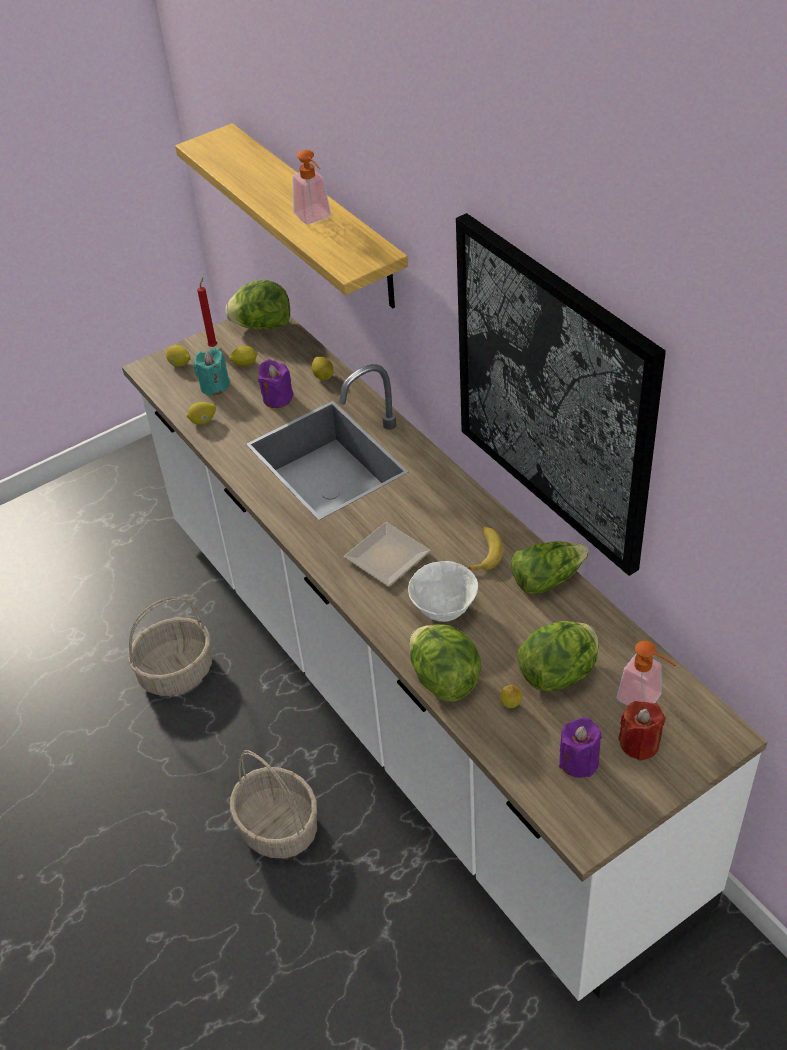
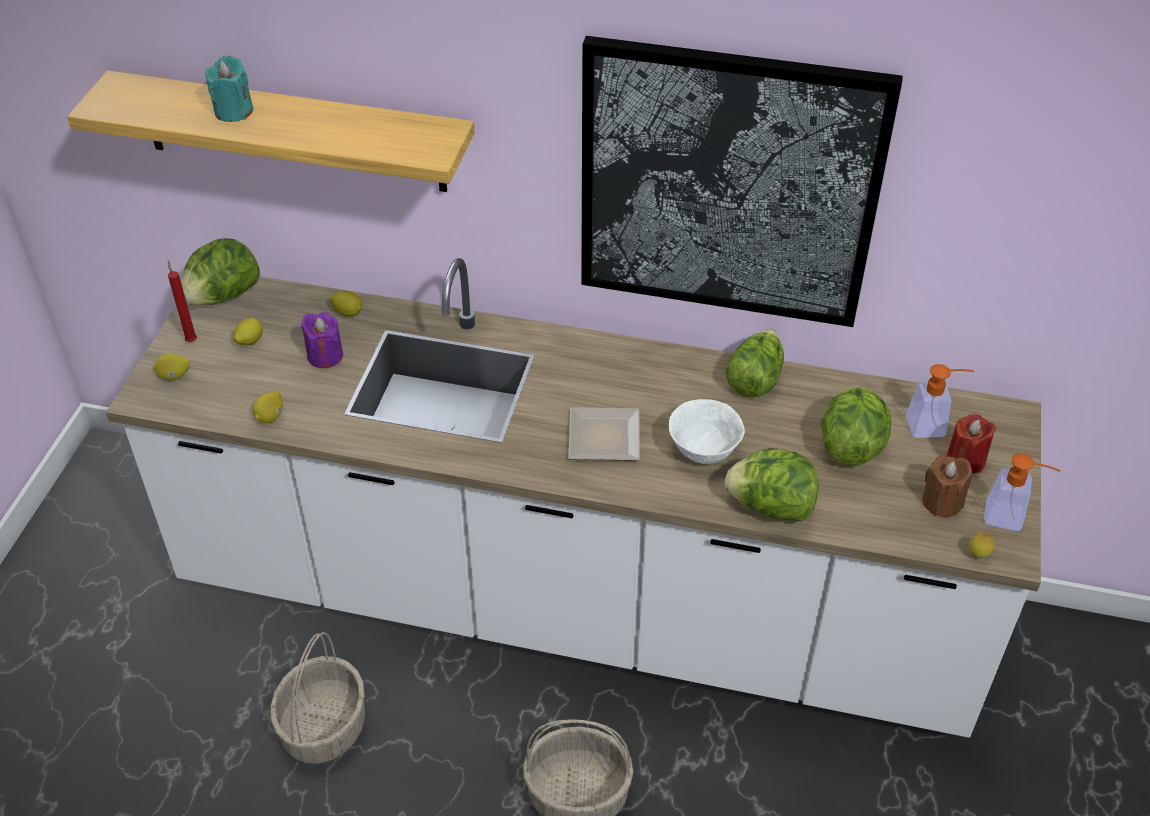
camera: 45 degrees left, 0 degrees up
turquoise candle [194,348,230,396] -> turquoise candle moved to [204,56,253,122]
soap dispenser [292,150,331,225] -> soap dispenser moved to [984,453,1061,531]
banana [468,526,503,571] -> none
lemon [500,685,522,708] -> lemon moved to [969,533,995,558]
purple candle [559,717,602,778] -> brown candle [922,455,972,517]

